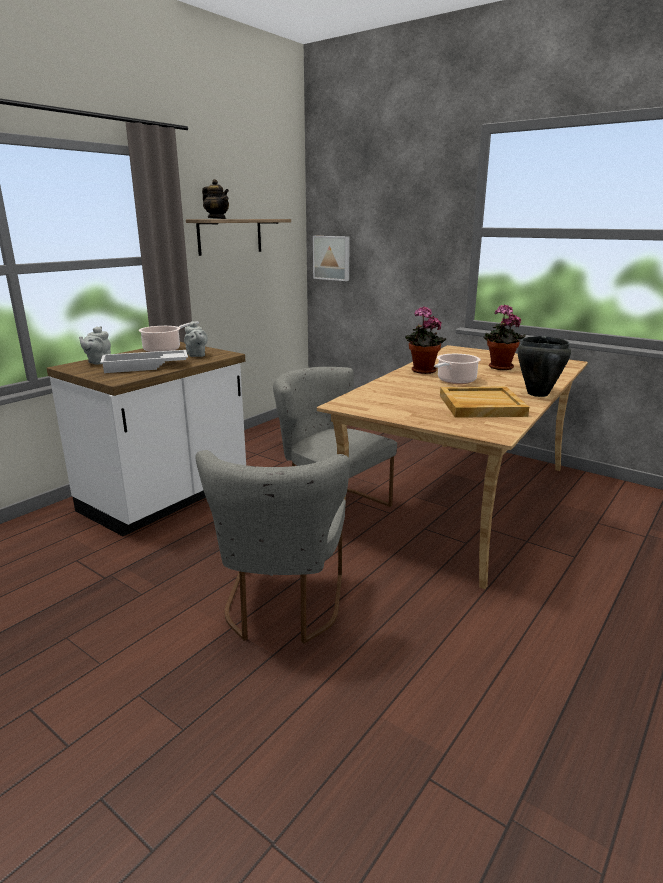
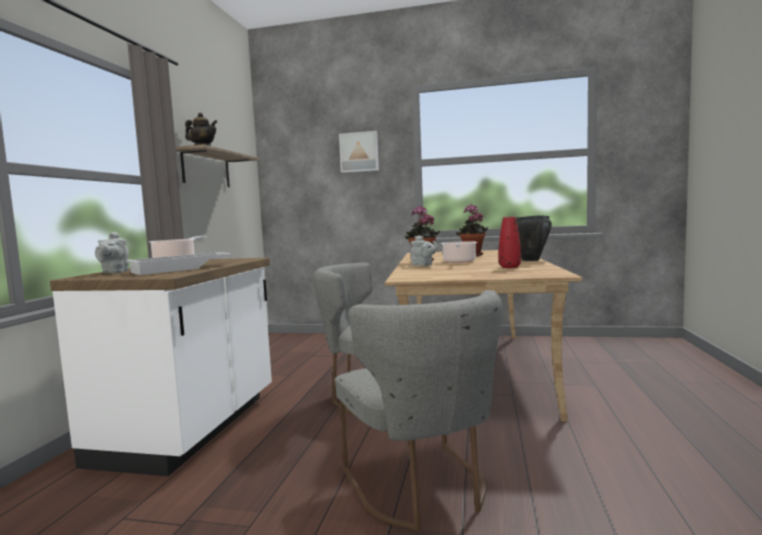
camera: 25 degrees left, 15 degrees down
grey teapot [184,321,208,357] -> grey teapot moved to [411,235,438,266]
picture [313,236,350,281] -> picture moved to [339,131,379,173]
beige tray [440,386,529,418] -> red vase [498,217,521,268]

